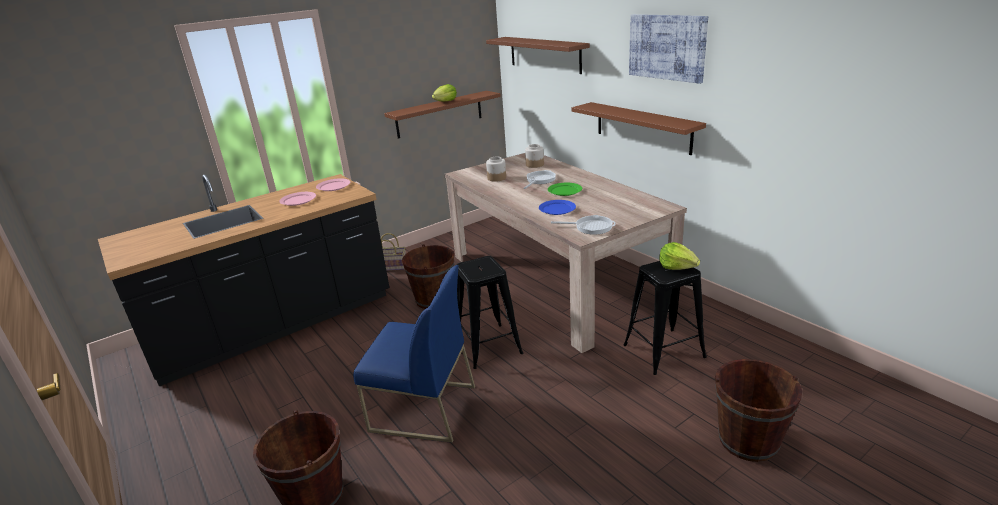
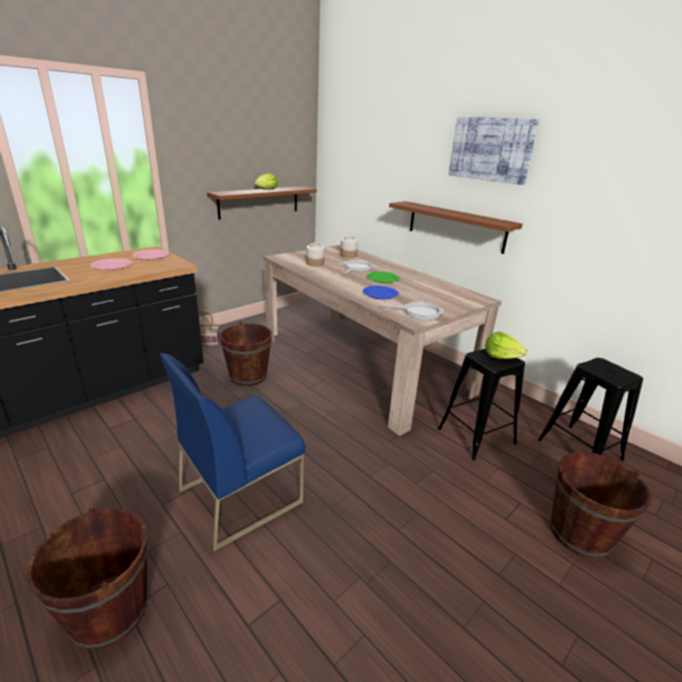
camera: 10 degrees left, 0 degrees up
blue chair [353,265,475,443] -> blue chair turned 135 degrees clockwise [160,353,305,551]
black stool [457,256,523,369] -> black stool moved to [538,358,643,461]
brown shelf [486,37,590,74] -> none

